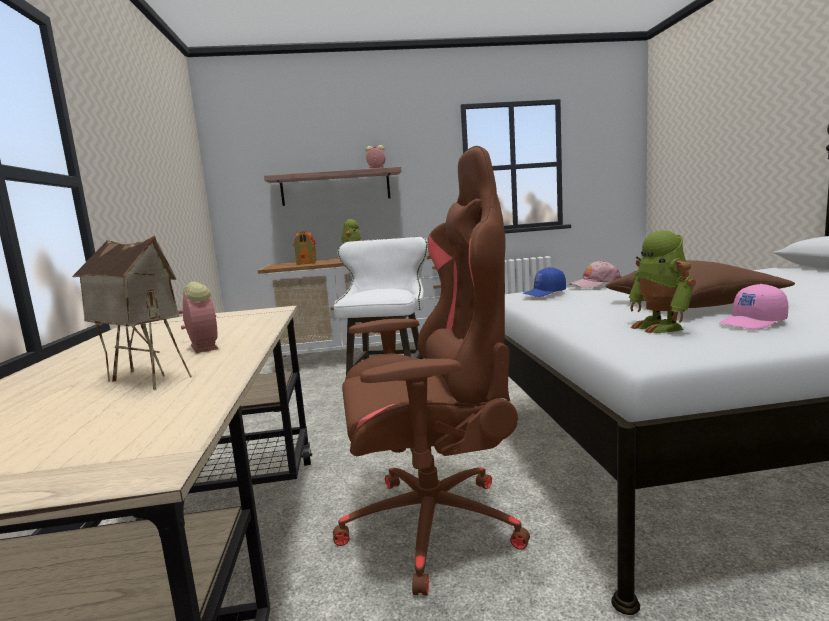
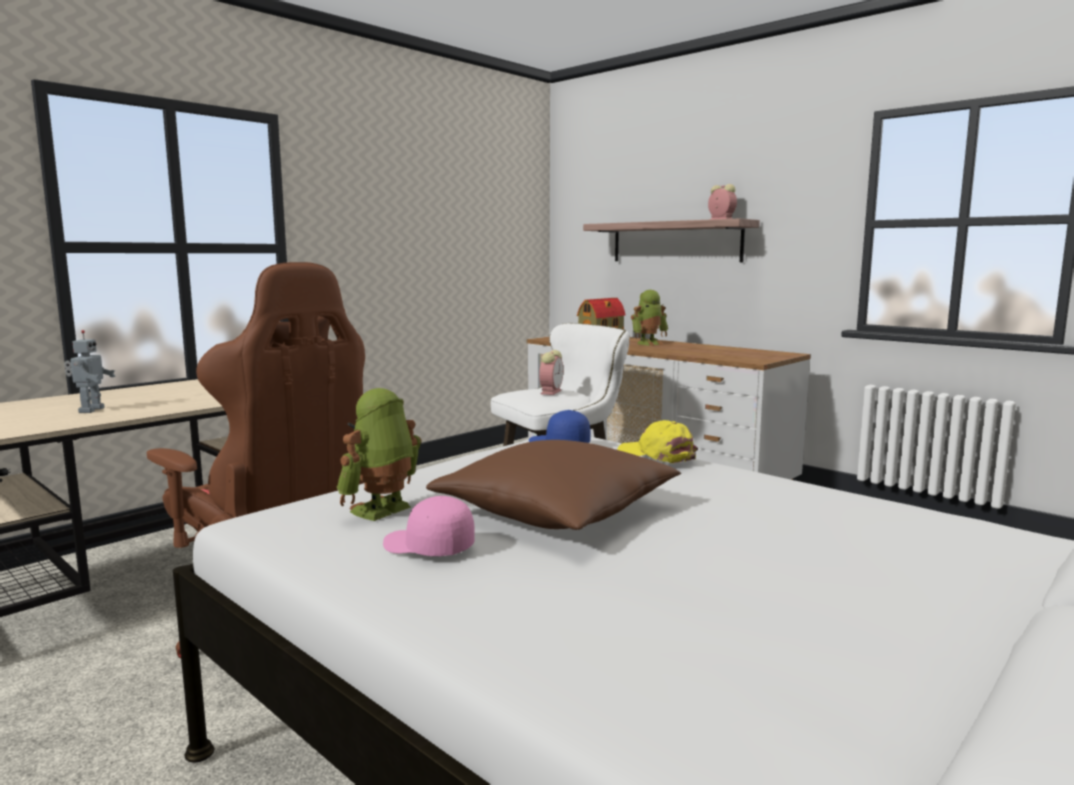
camera: 50 degrees right, 0 degrees up
toy house [72,235,192,390] -> toy robot [64,330,116,413]
alarm clock [178,282,218,353] -> alarm clock moved to [539,350,563,395]
pink cap [569,260,622,288] -> yellow cap [617,420,698,463]

